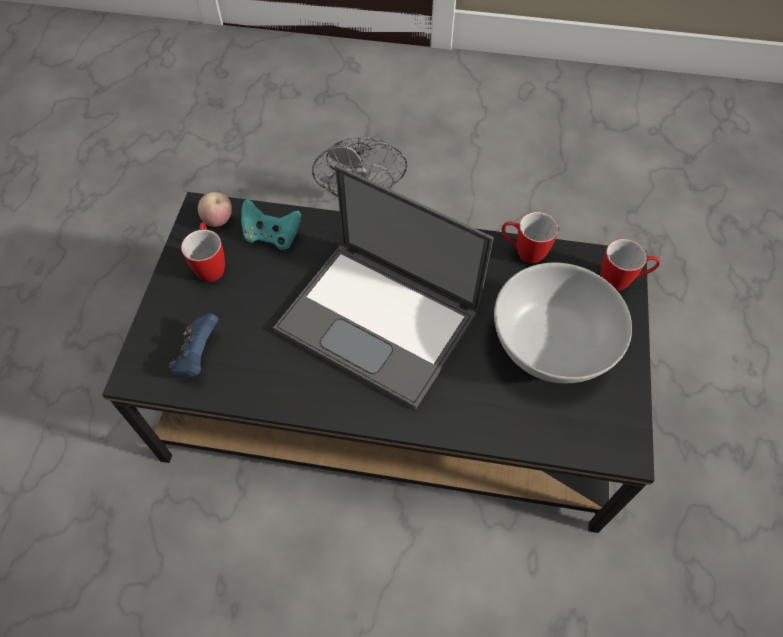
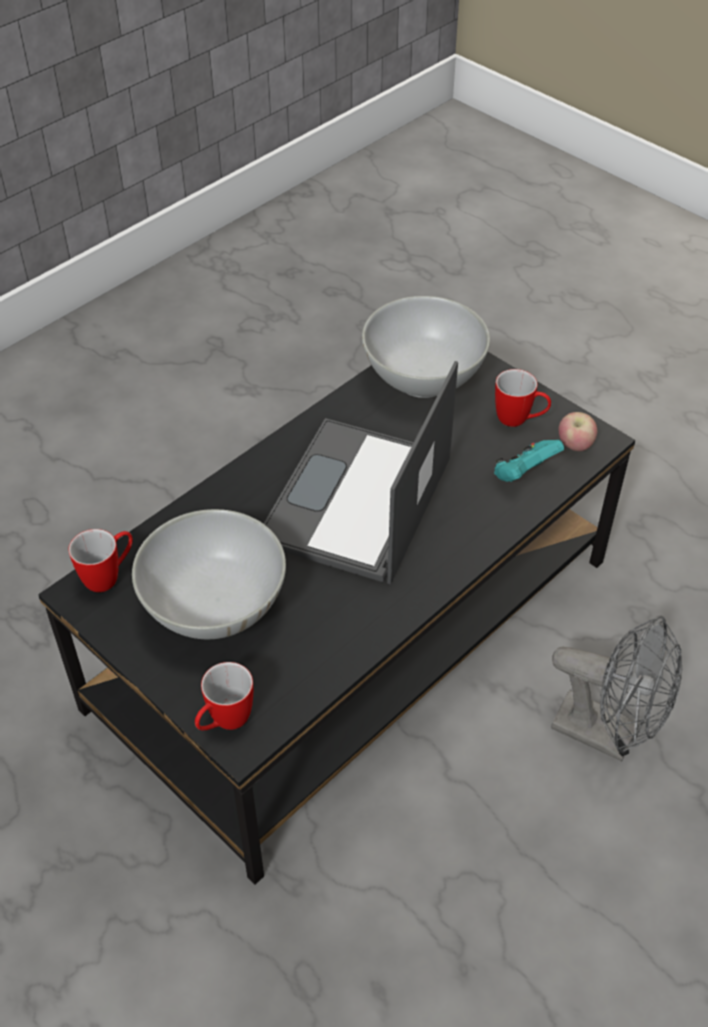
camera: 125 degrees right, 10 degrees down
blue game controller [168,313,219,377] -> white bowl [362,296,490,398]
laptop [273,165,494,410] -> laptop turned 45 degrees counterclockwise [264,361,458,584]
mug [502,212,559,264] -> mug moved to [68,529,133,592]

